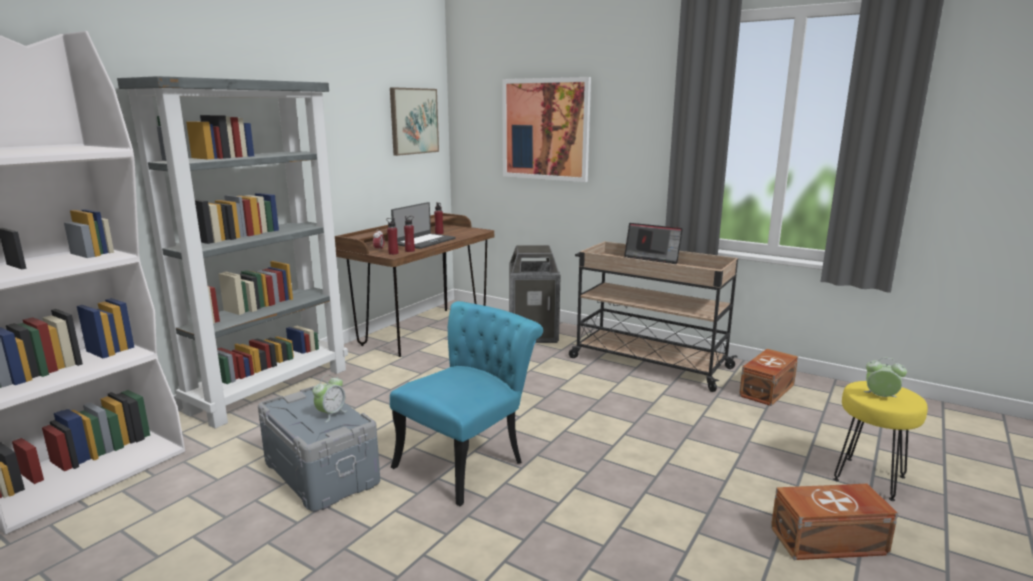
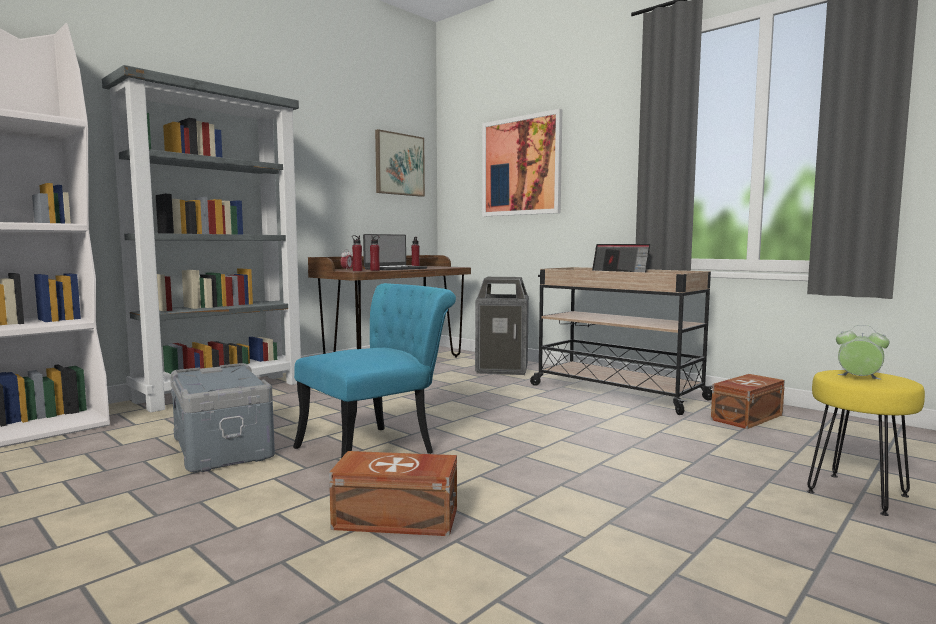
camera: 10 degrees right, 10 degrees down
alarm clock [313,375,347,422] -> none
brown storage box [771,484,898,560] -> brown storage box moved to [329,451,457,536]

